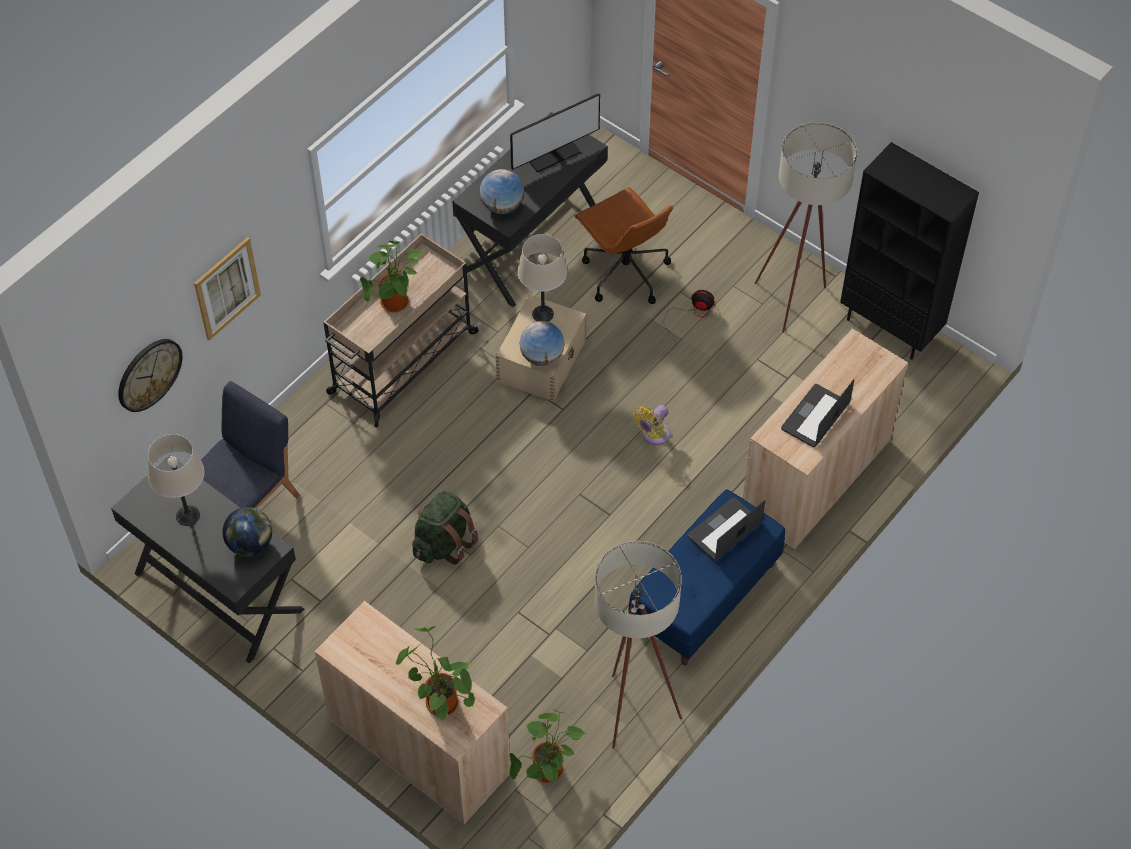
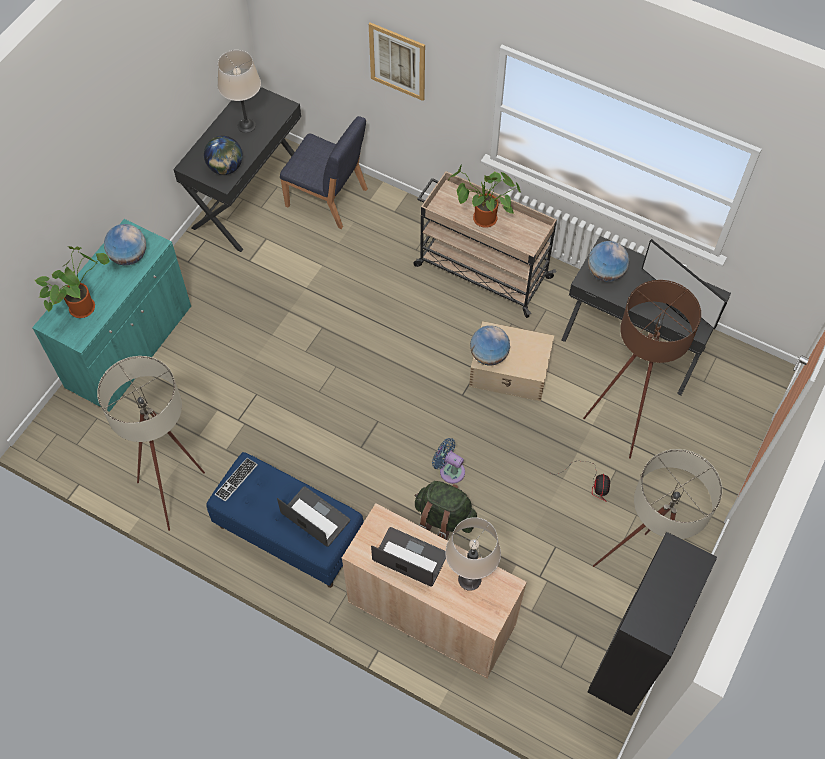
camera: 80 degrees right, 5 degrees up
wall clock [118,339,183,412] -> none
beige cabinet [314,601,510,824] -> turquoise cabinet [32,219,191,412]
green backpack [412,491,478,565] -> green backpack moved to [415,481,477,540]
potted plant [510,710,586,783] -> none
beige table lamp [517,234,567,322] -> beige table lamp moved to [445,517,501,591]
brown office chair [574,187,673,304] -> brown floor lamp [583,280,701,459]
yellow fan [634,405,671,445] -> blue fan [432,438,465,484]
none -> globe [104,224,146,265]
none -> keyboard [215,458,258,502]

